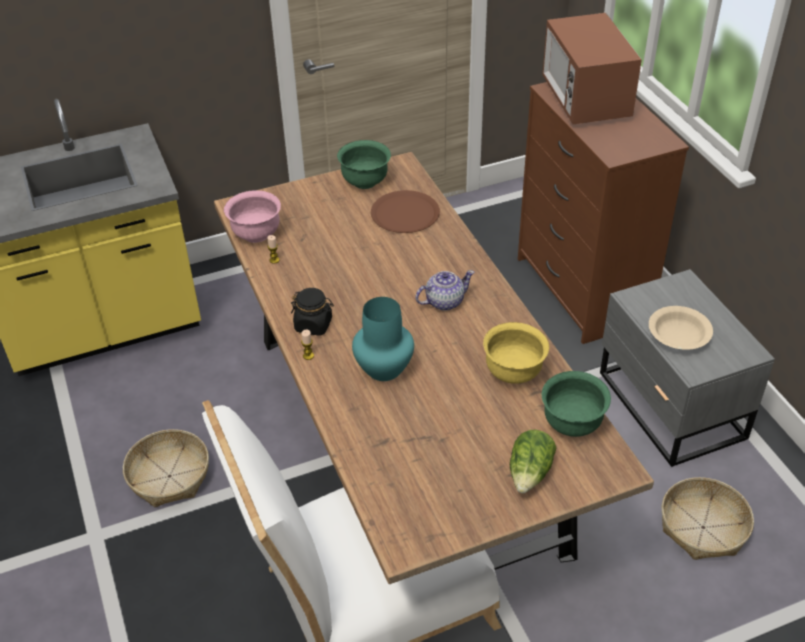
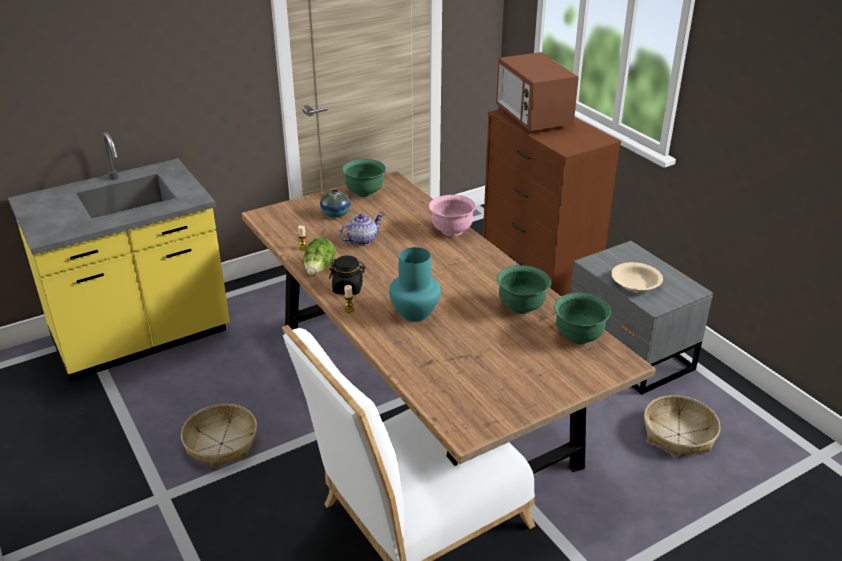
camera: 10 degrees left, 10 degrees down
pink bowl [224,190,281,243] -> pink bowl moved to [429,195,476,236]
brown plate [371,190,440,233] -> none
teapot [415,270,474,311] -> teapot moved to [339,213,383,245]
yellow bowl [483,322,549,384] -> green bowl [497,265,551,314]
lettuce [510,430,556,493] -> lettuce moved to [303,238,336,275]
none -> vase [320,189,351,218]

